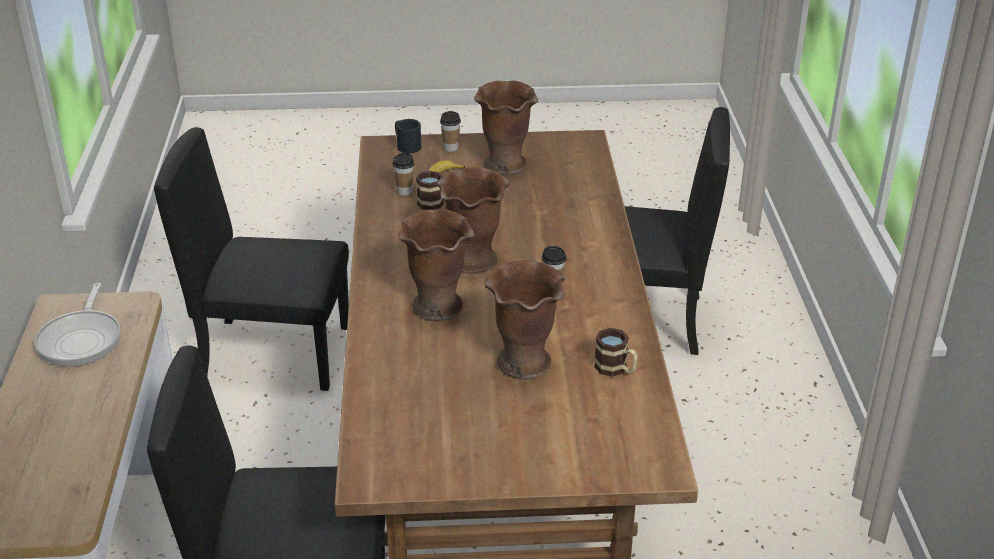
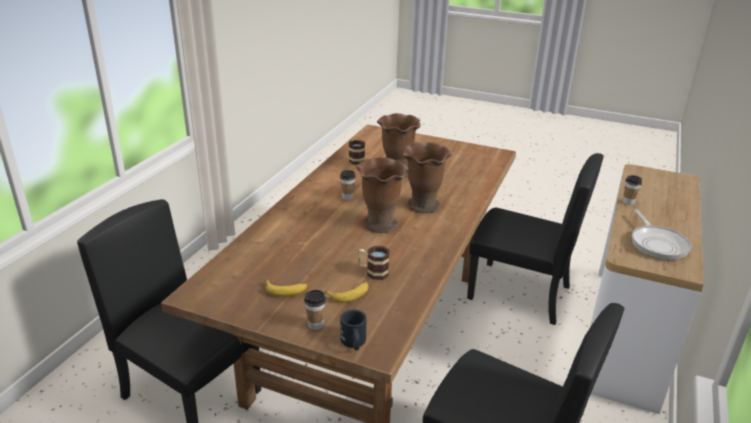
camera: 155 degrees left, 5 degrees down
frying pan [35,283,121,367] -> frying pan turned 150 degrees clockwise [632,210,691,260]
cup [393,153,414,195] -> cup moved to [623,175,642,205]
brown vase [474,81,538,175] -> banana [265,279,309,297]

